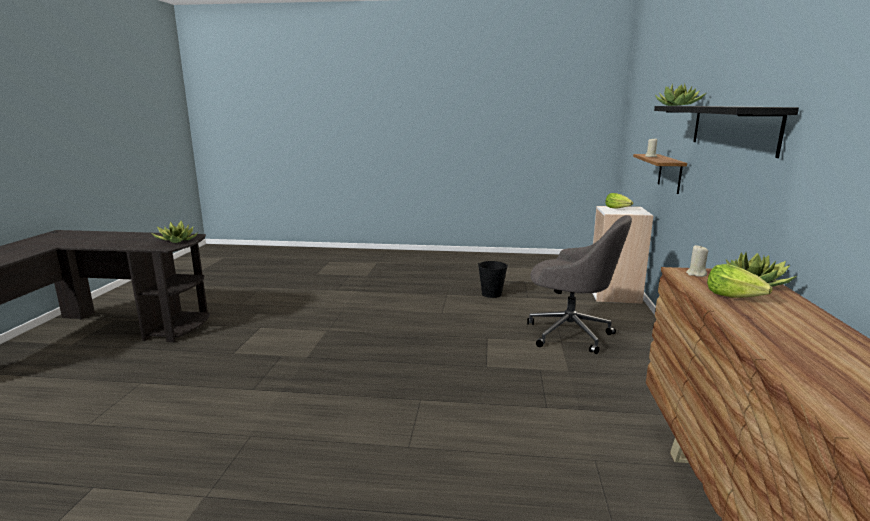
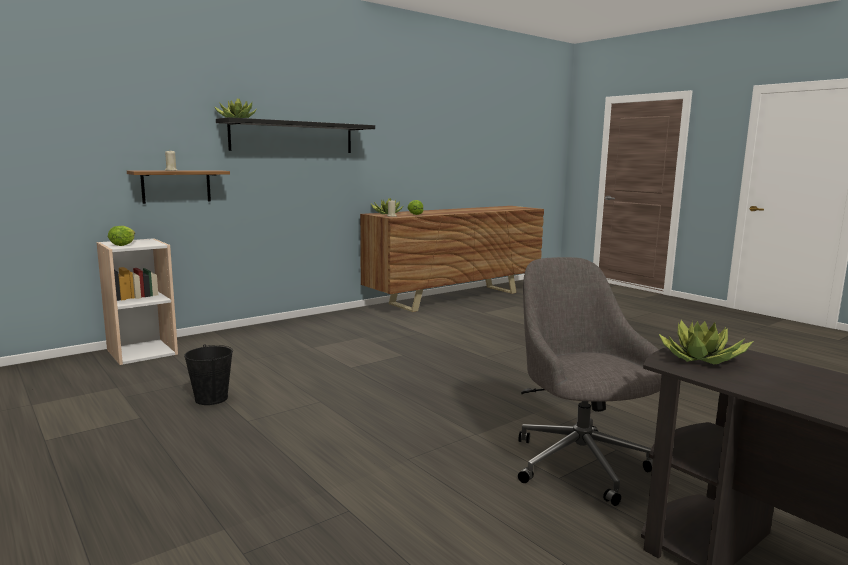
camera: 135 degrees left, 5 degrees down
grey office chair [527,215,632,354] -> grey office chair moved to [518,257,662,506]

